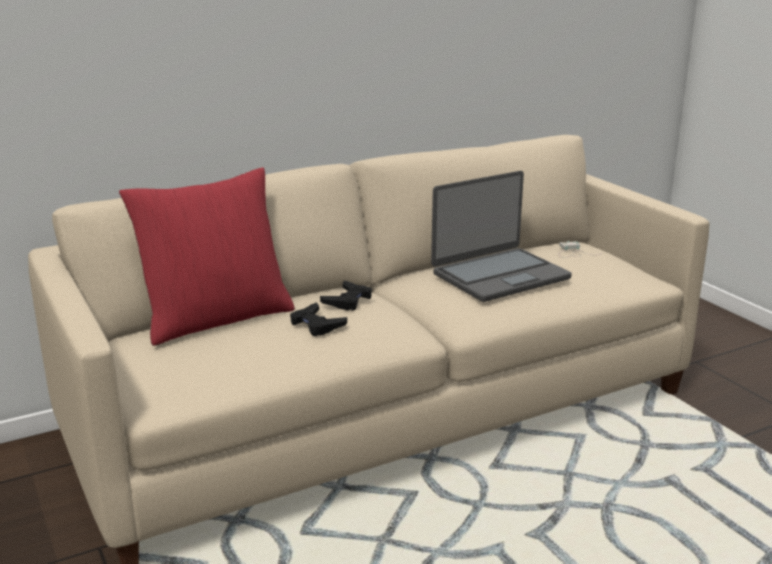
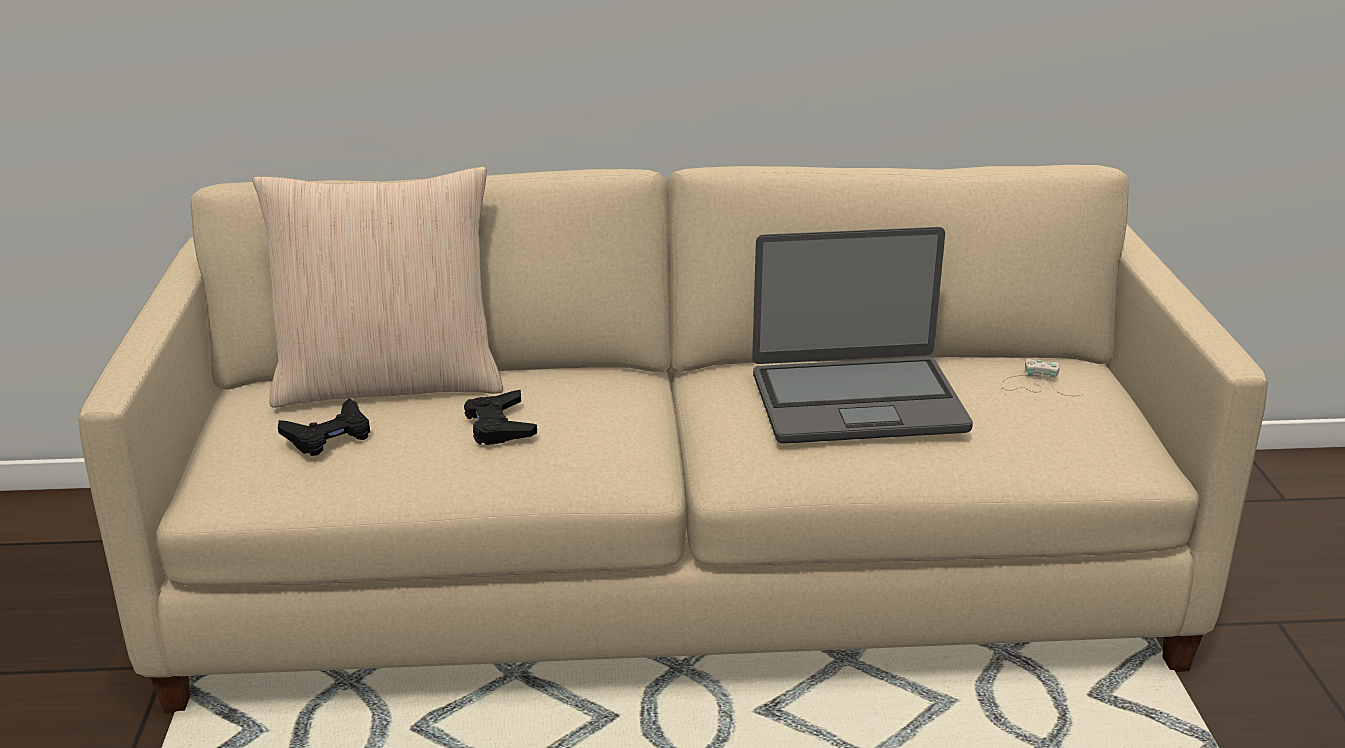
camera: 25 degrees right, 5 degrees up
red pillow [119,167,295,346] -> beige pillow [253,167,503,408]
black game controller [320,280,372,311] -> black game controller moved to [278,399,370,456]

